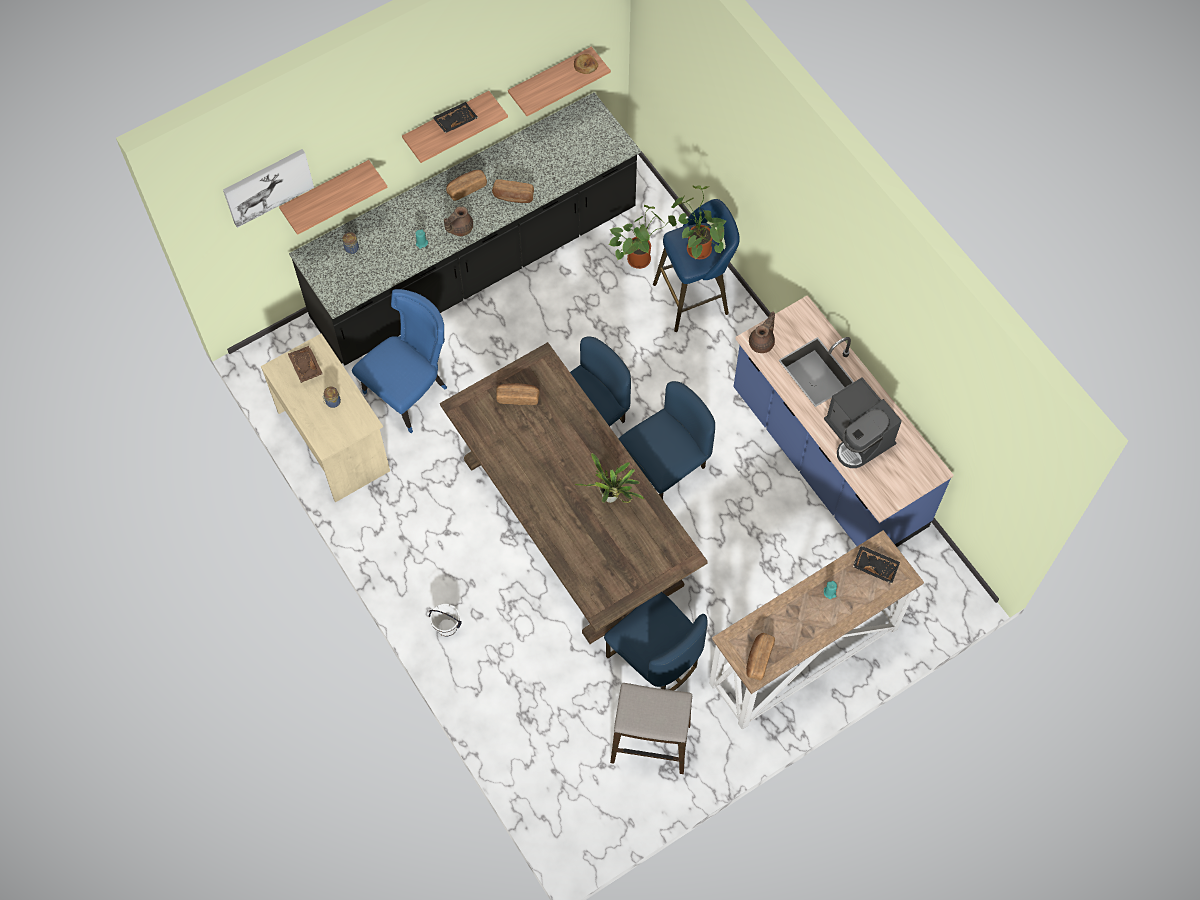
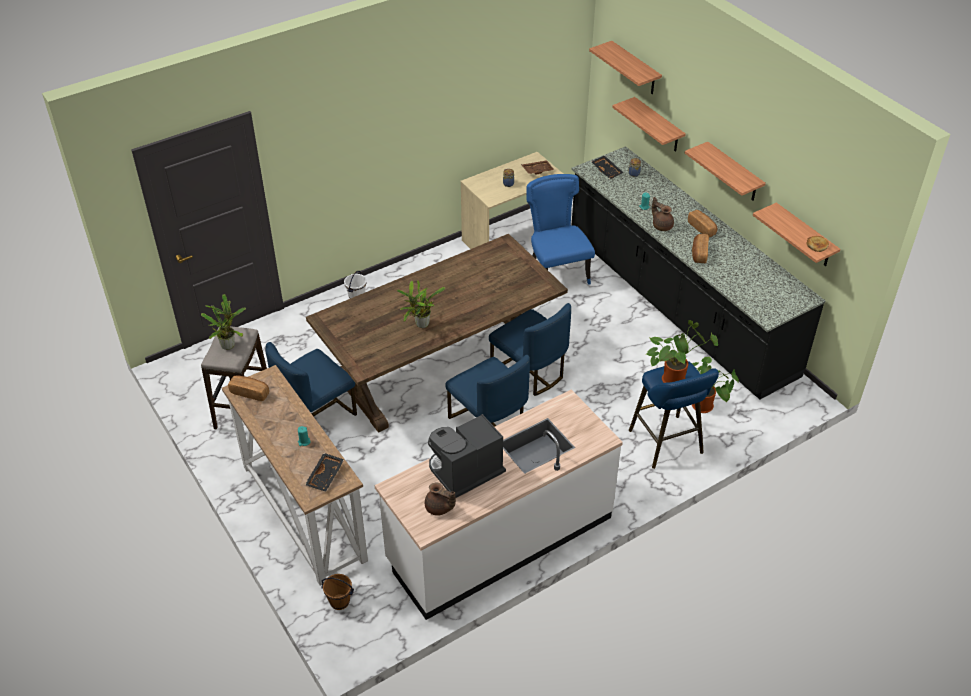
camera: 90 degrees right, 20 degrees down
picture [223,149,314,228] -> shelf [589,41,662,94]
blue chair [352,289,447,433] -> blue chair turned 150 degrees counterclockwise [527,174,595,285]
black tray [433,102,478,133] -> black tray moved to [591,155,623,179]
bread [496,383,540,405] -> none
blue counter [733,295,954,547] -> white counter [375,389,623,620]
brown teapot [749,312,775,353] -> brown teapot moved to [425,482,456,516]
none -> potted plant [201,294,246,350]
none -> brown bucket [321,574,354,610]

